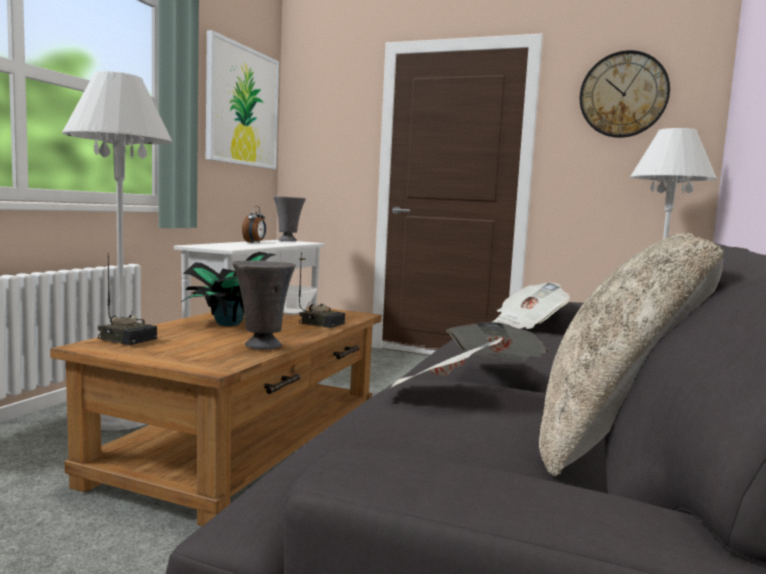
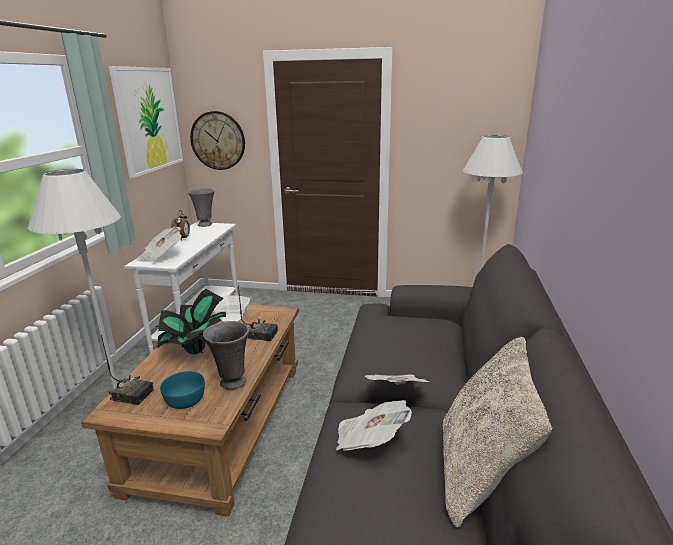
camera: 10 degrees left, 15 degrees up
newspaper [492,282,570,329] -> newspaper moved to [137,227,182,262]
wall clock [580,50,670,138] -> wall clock moved to [190,111,245,170]
none -> turquoise bowl [160,371,205,409]

